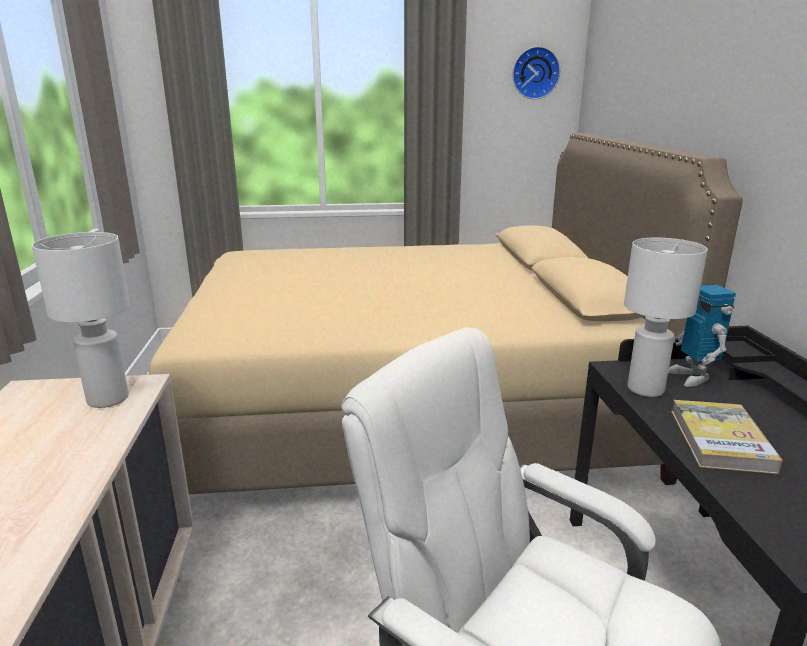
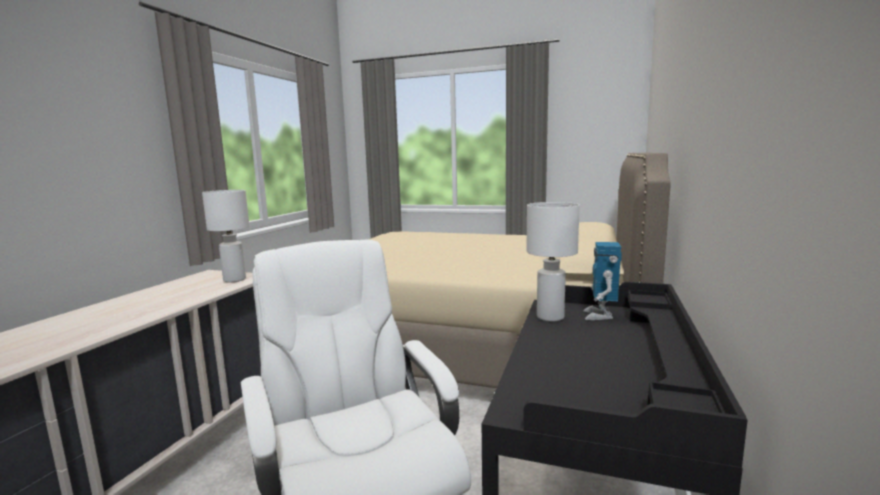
camera: 25 degrees right, 10 degrees down
wall clock [512,46,560,99] -> none
book [671,400,783,474] -> none

